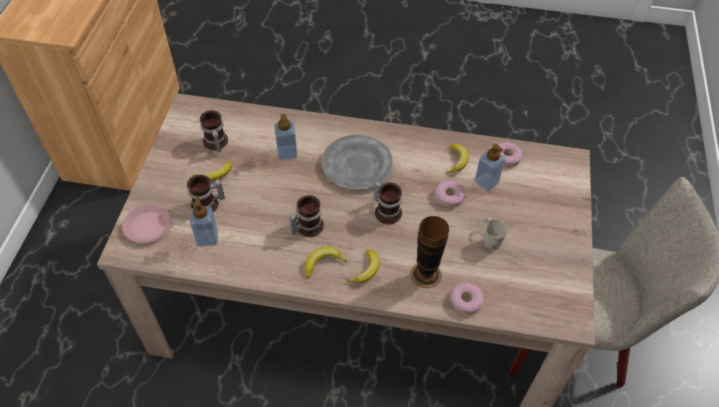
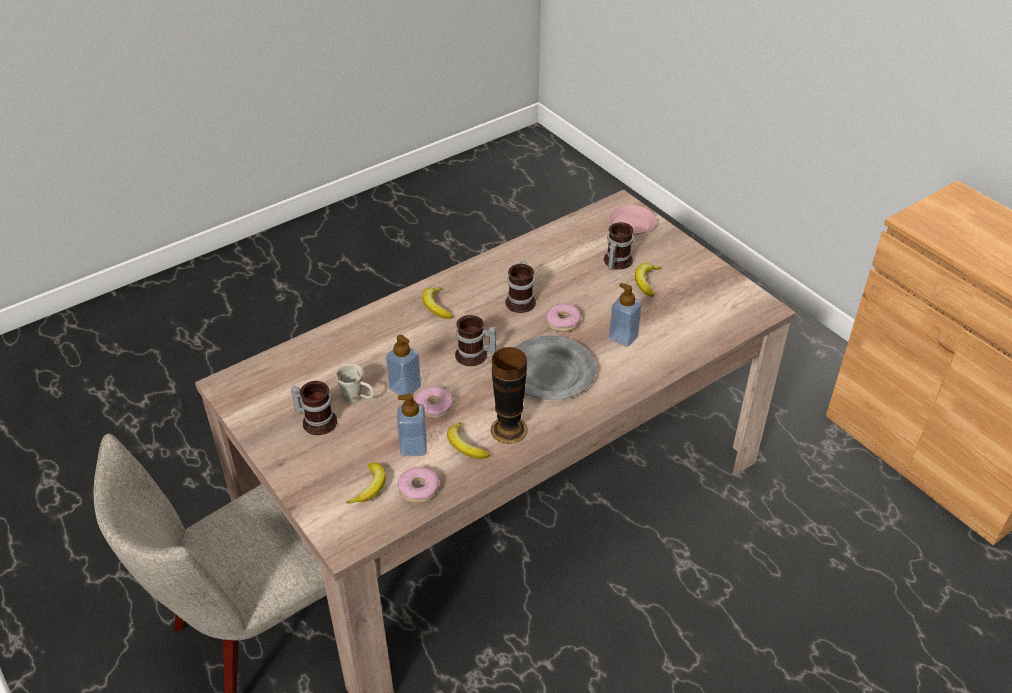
camera: 135 degrees right, 10 degrees down
soap dispenser [190,196,218,247] -> soap dispenser moved to [386,335,421,395]
mug [200,110,228,152] -> mug moved to [291,381,337,435]
banana [304,246,347,278] -> banana moved to [346,463,386,504]
vase [411,216,449,288] -> vase moved to [491,347,528,444]
donut [450,282,484,314] -> donut moved to [545,304,581,332]

